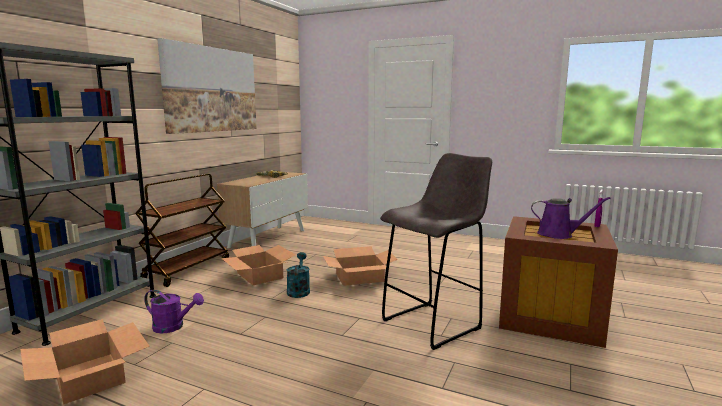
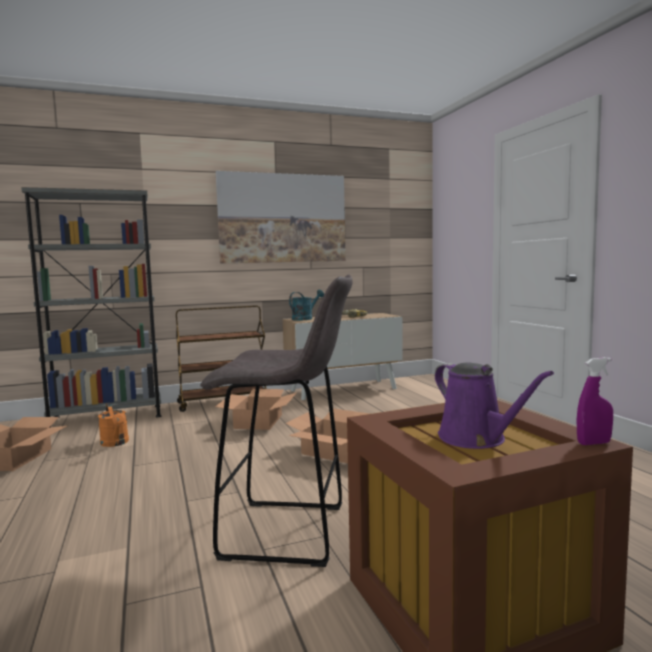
camera: 45 degrees right, 5 degrees down
purple watering can [144,290,204,333] -> orange watering can [98,403,129,447]
turquoise watering can [287,252,310,298] -> turquoise watering can moved to [289,290,324,321]

